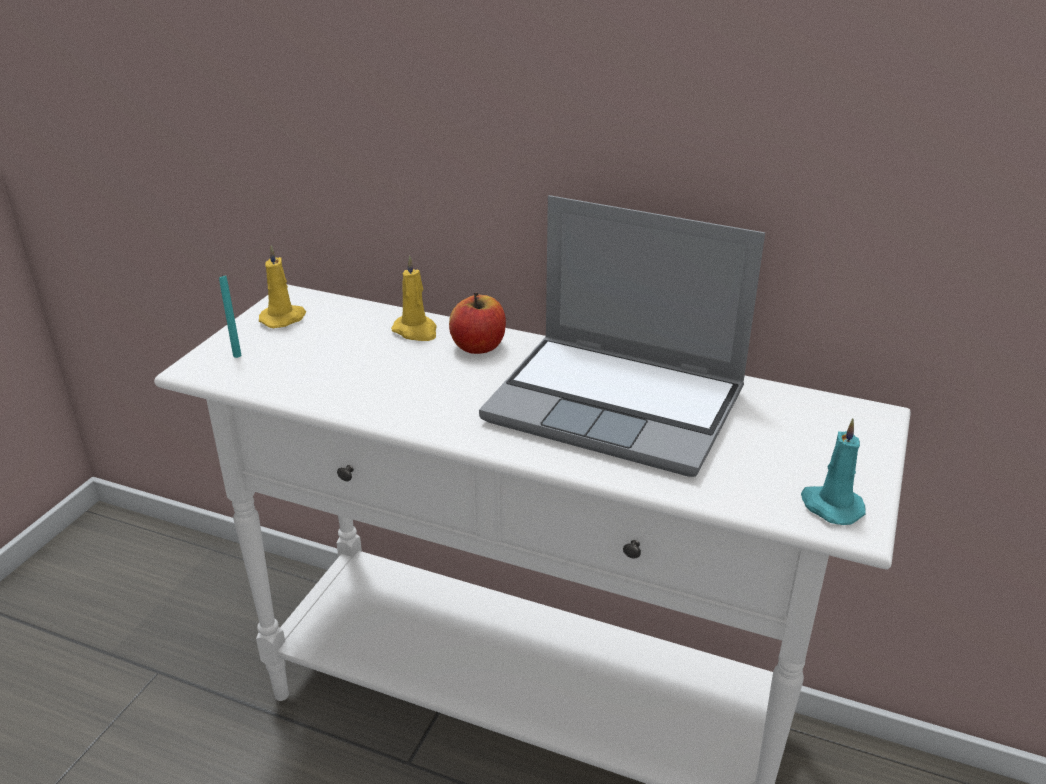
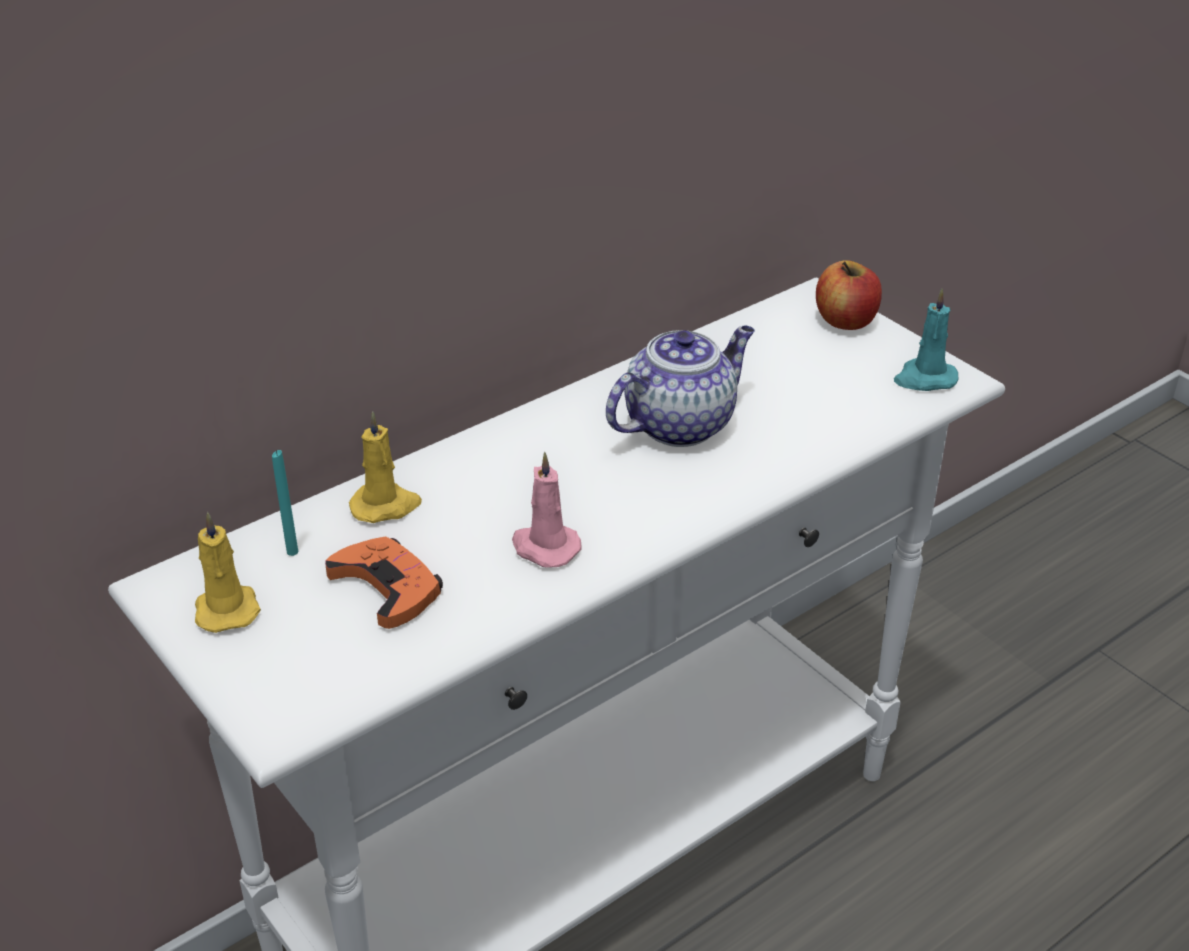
camera: 60 degrees left, 5 degrees up
turquoise candle [219,275,241,358] -> turquoise candle moved to [272,450,298,556]
apple [449,293,506,354] -> apple moved to [816,260,882,330]
laptop [479,195,765,477] -> teapot [606,326,755,447]
none -> orange game controller [325,536,443,629]
none -> pink candle [512,452,581,568]

